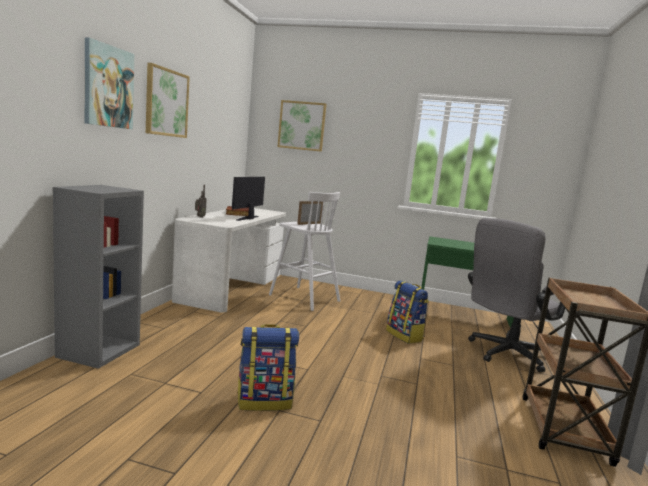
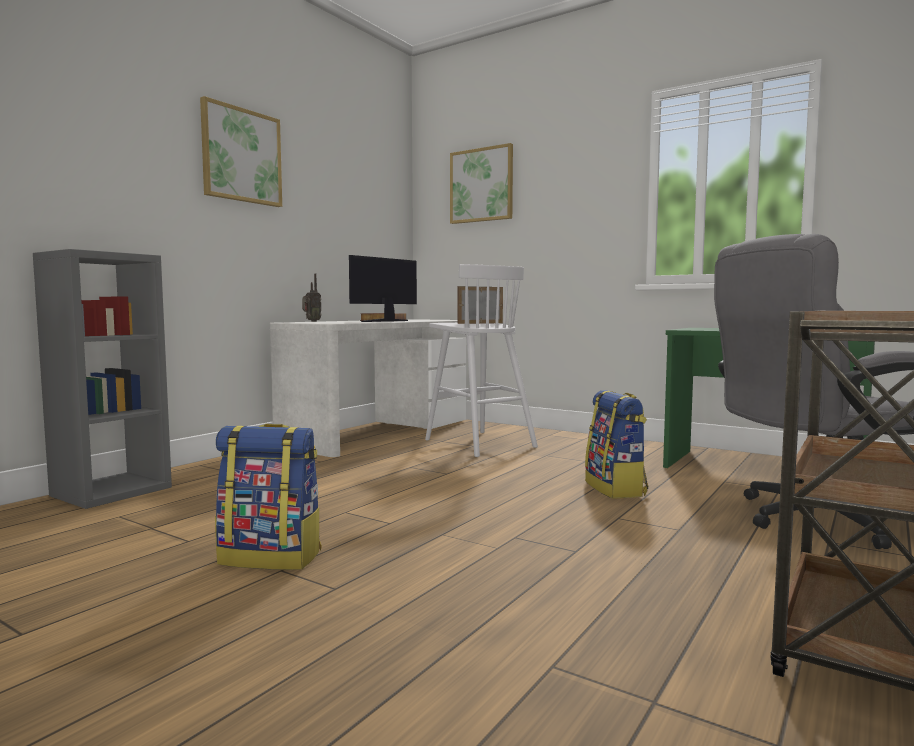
camera: 20 degrees right, 5 degrees down
picture [85,37,134,129] -> none

